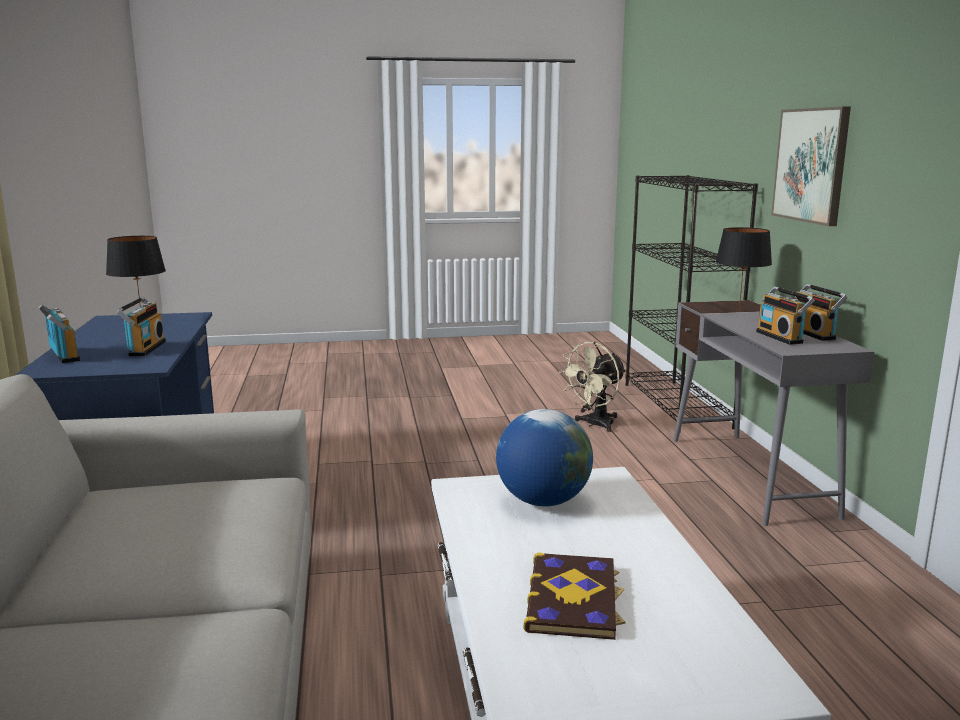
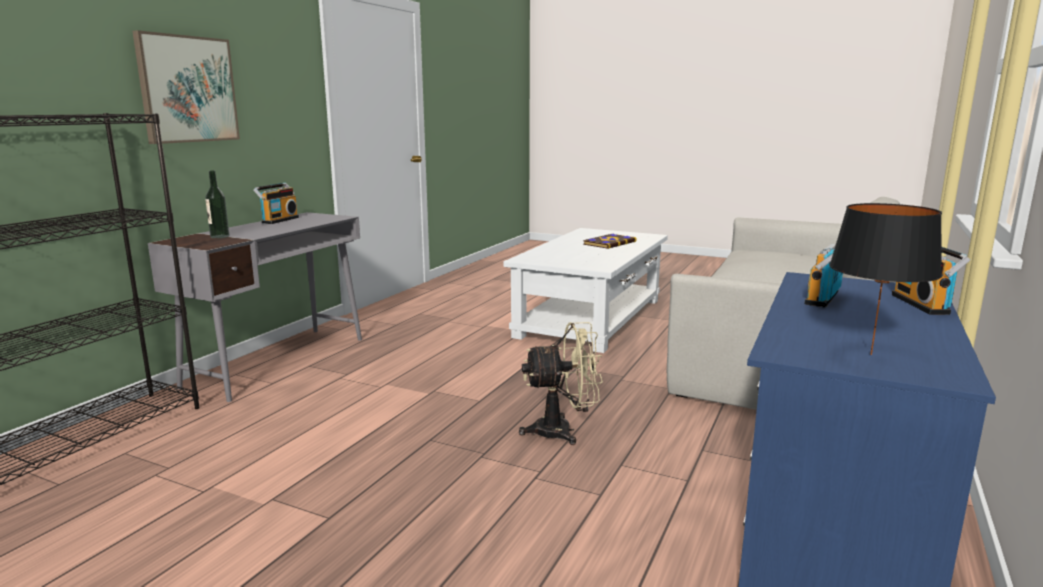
camera: 145 degrees left, 0 degrees up
globe [496,409,593,506] -> none
beige fan [559,341,626,432] -> beige fan moved to [519,322,603,445]
black table lamp [716,227,772,311] -> bottle [205,171,229,238]
radio [756,287,815,345] -> none

